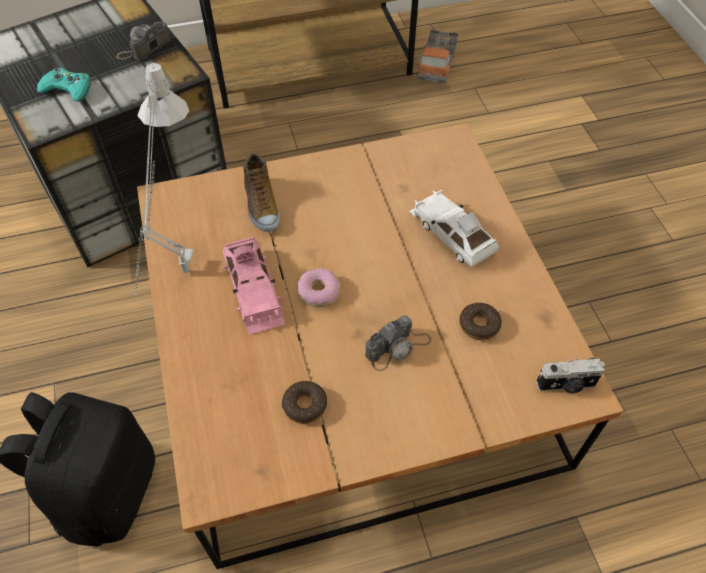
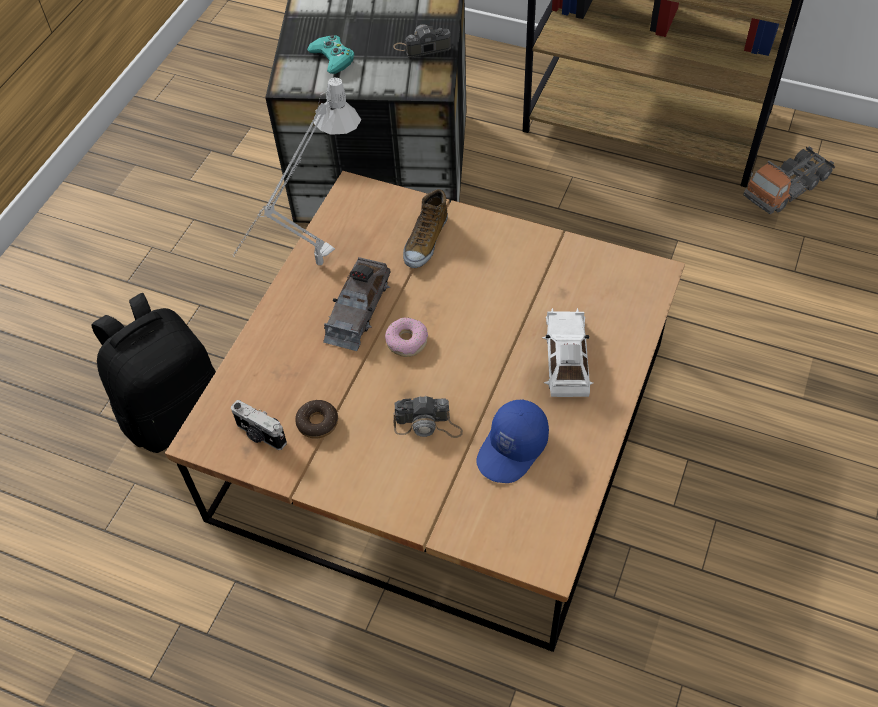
camera: 40 degrees right, 0 degrees up
pink toy car [222,237,285,335] -> grey toy car [323,257,391,351]
donut [459,303,502,340] -> blue cap [476,399,549,483]
camera [536,358,605,393] -> camera moved to [231,400,287,450]

